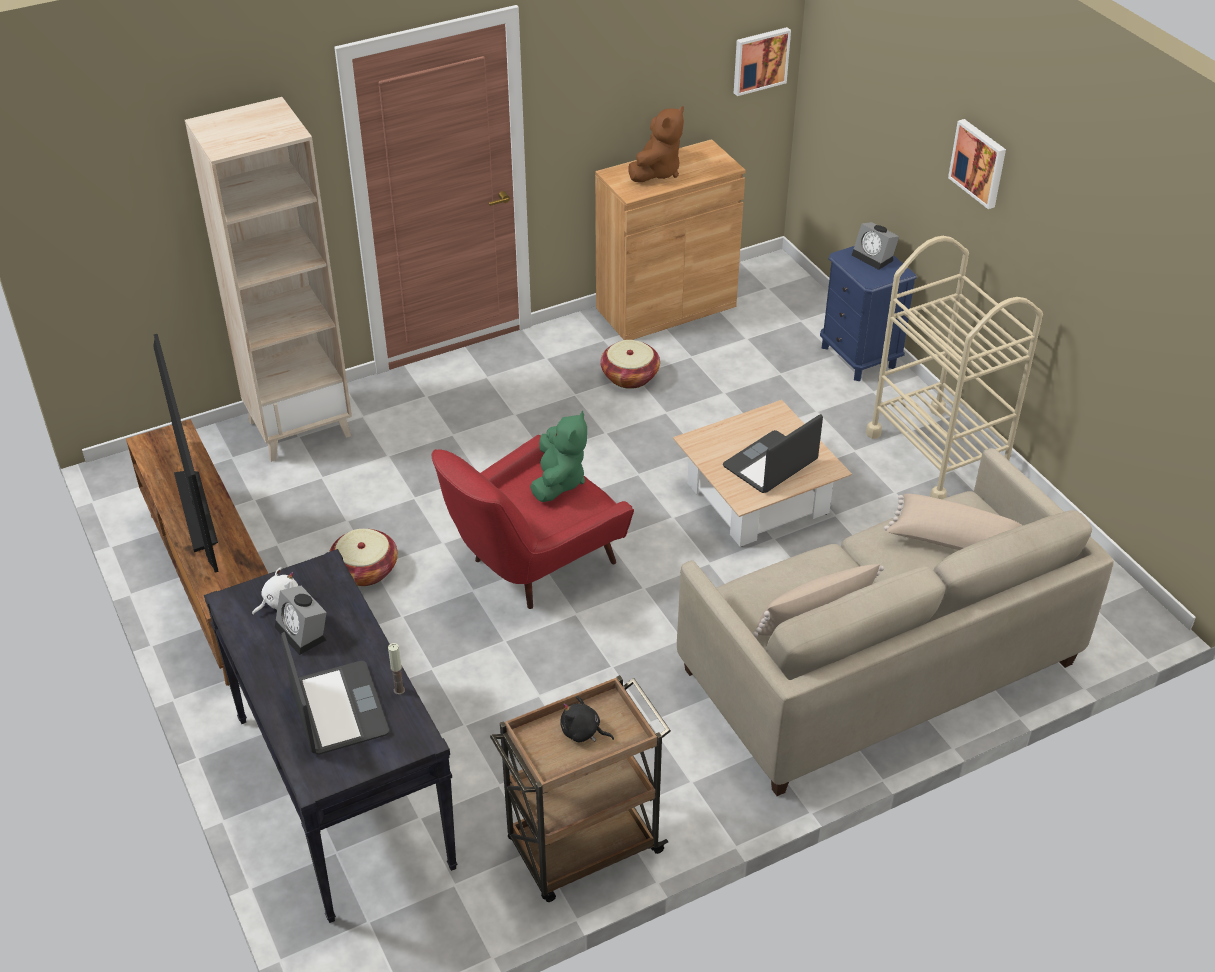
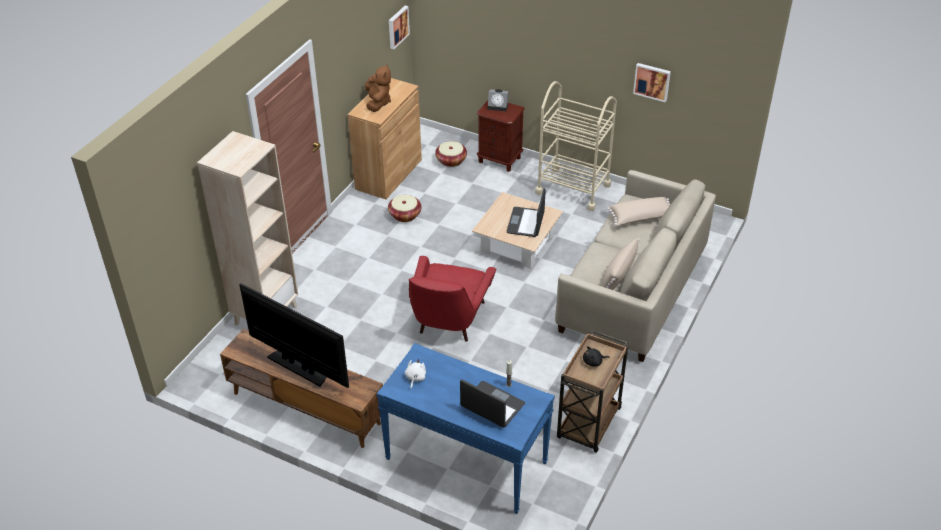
camera: 35 degrees left, 0 degrees up
black console table [204,549,458,923] -> blue console table [377,343,555,514]
alarm clock [275,586,327,655] -> none
basket [329,529,398,586] -> basket moved to [435,141,467,167]
green plush toy [530,411,587,502] -> none
blue nightstand [820,246,917,381] -> brown nightstand [477,100,525,172]
picture [948,119,1006,209] -> picture moved to [633,63,671,102]

